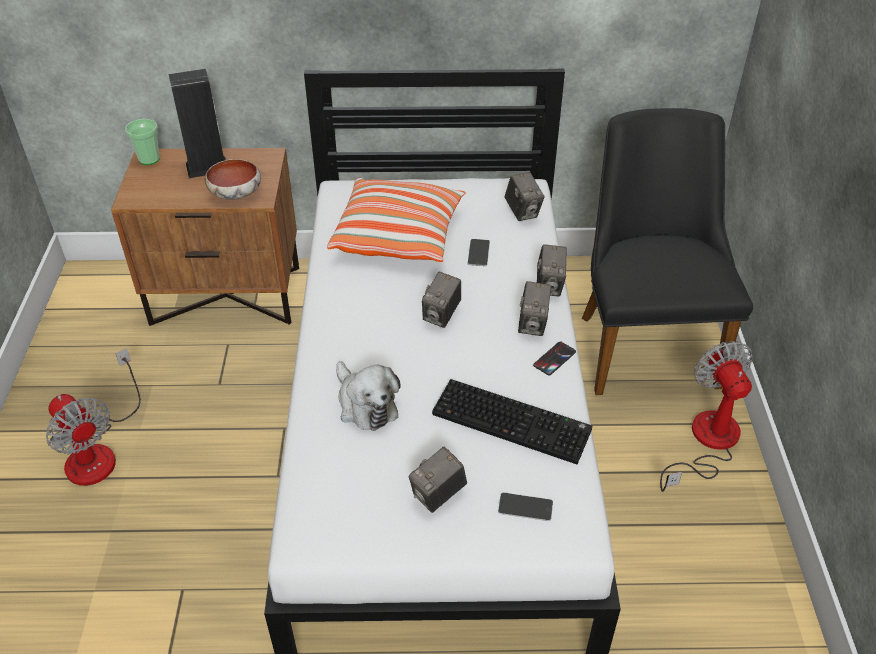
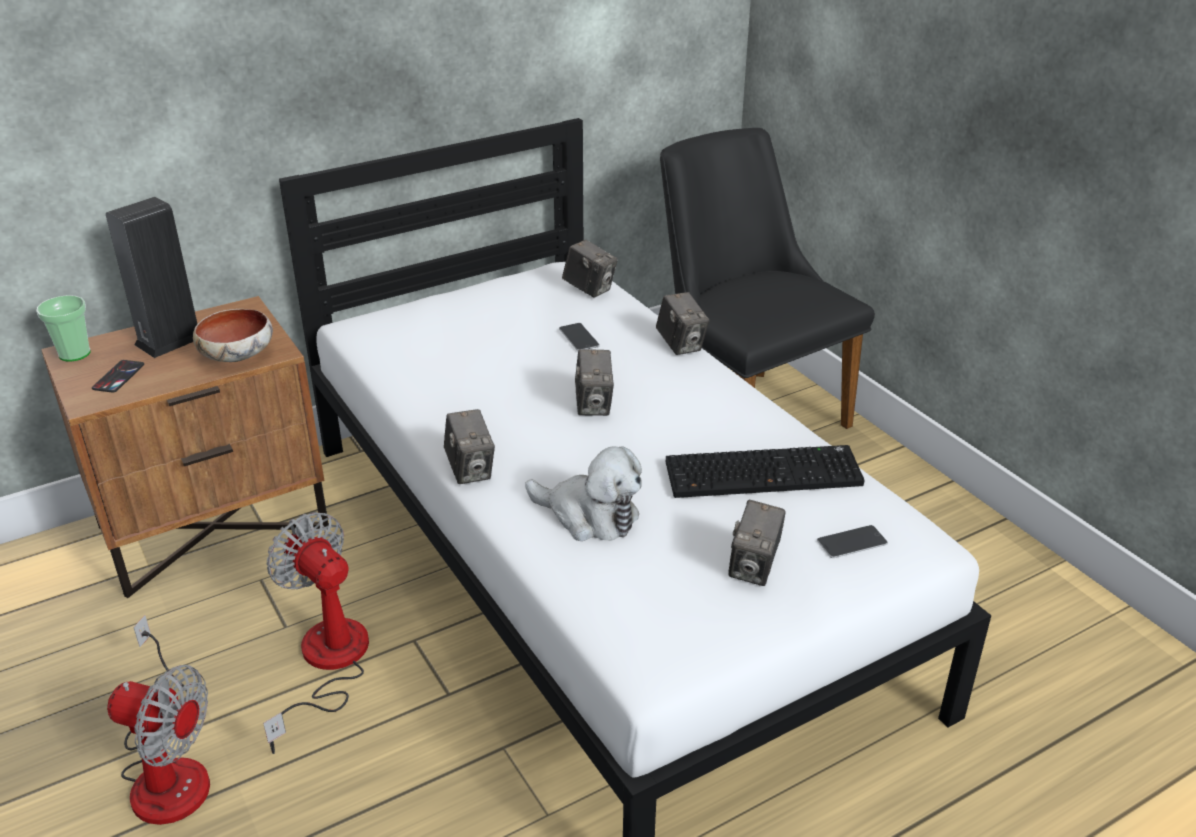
camera: 30 degrees left, 10 degrees down
pillow [327,178,466,262] -> none
camera [518,281,552,336] -> camera moved to [444,409,495,484]
phone [533,342,576,375] -> phone moved to [92,360,144,393]
fan [660,341,753,492] -> fan moved to [263,512,369,754]

